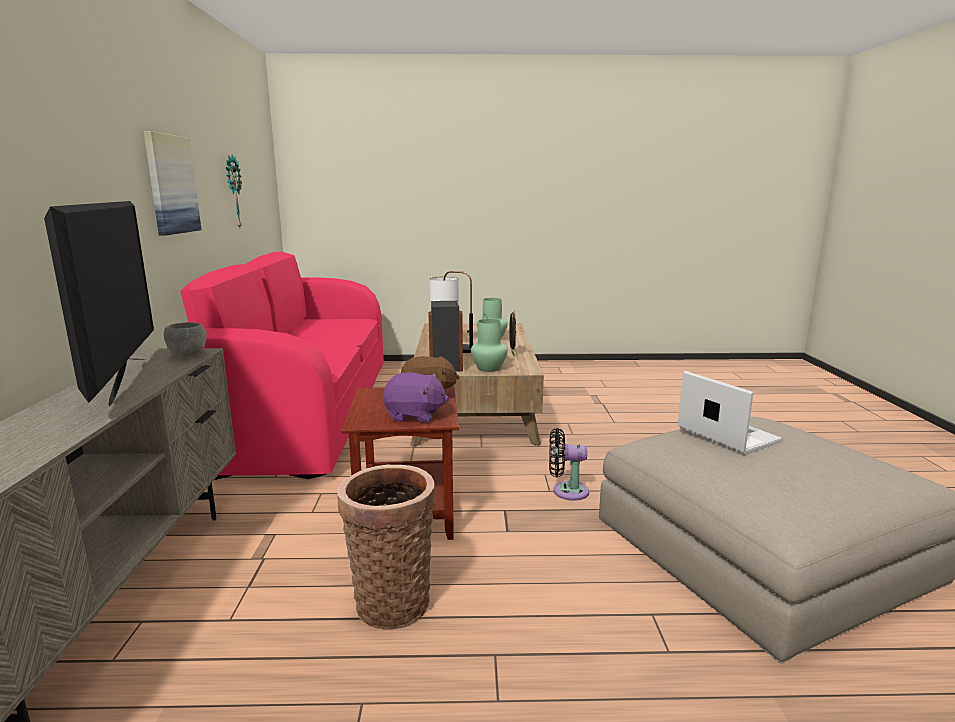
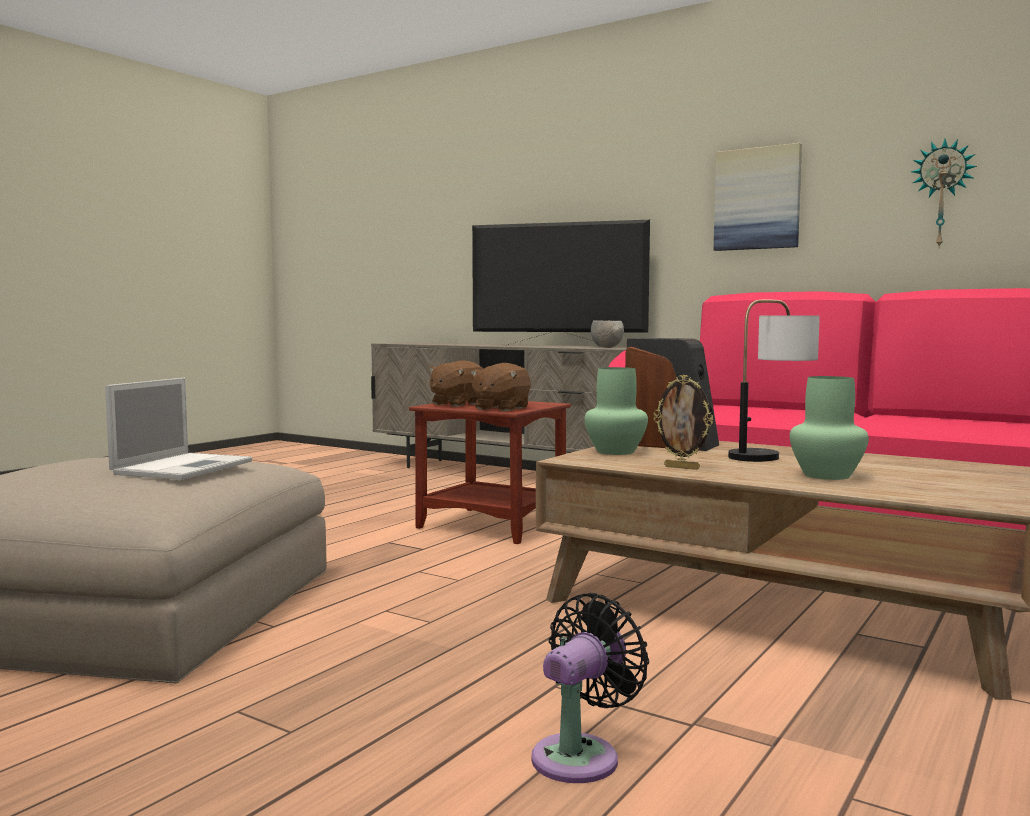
camera: 125 degrees right, 10 degrees down
basket [337,465,436,630] -> none
purple plush toy [383,372,449,423] -> brown plush toy [429,361,483,407]
black fan [549,428,589,501] -> black fan moved to [531,593,649,783]
laptop [678,371,783,455] -> laptop turned 75 degrees counterclockwise [105,378,252,480]

